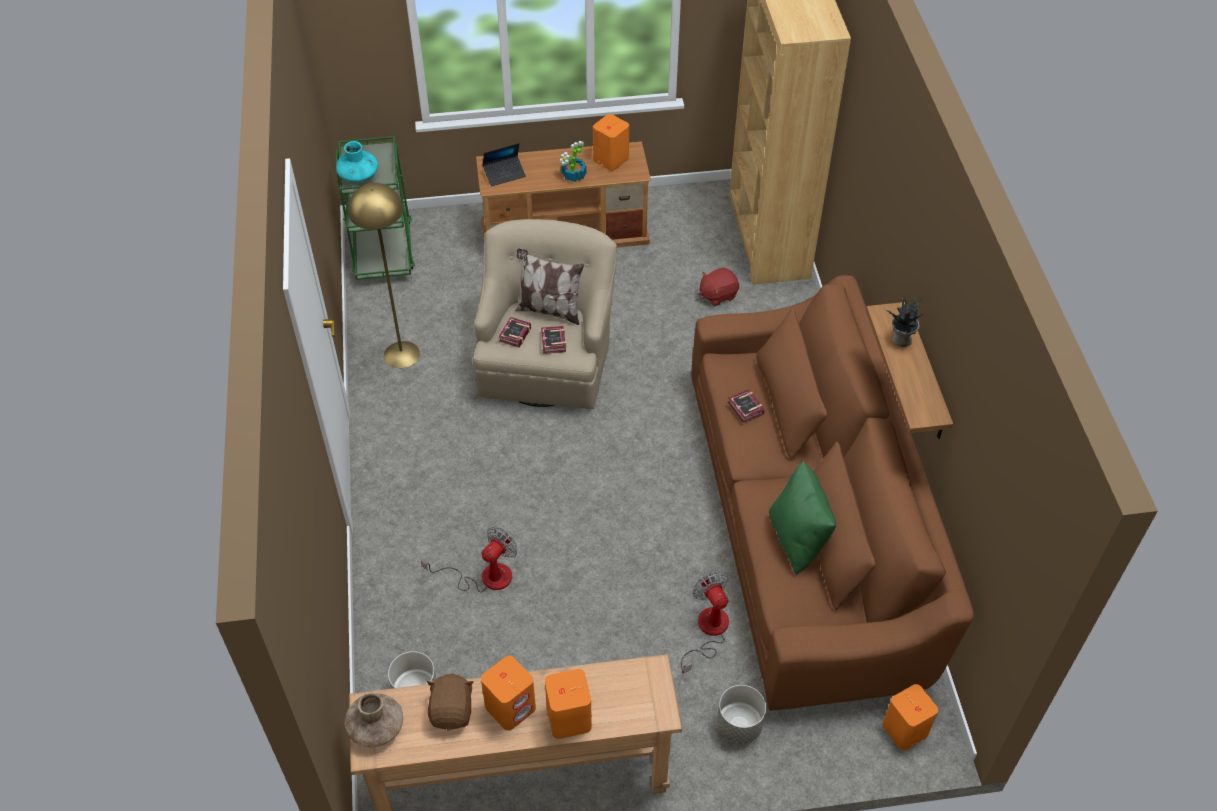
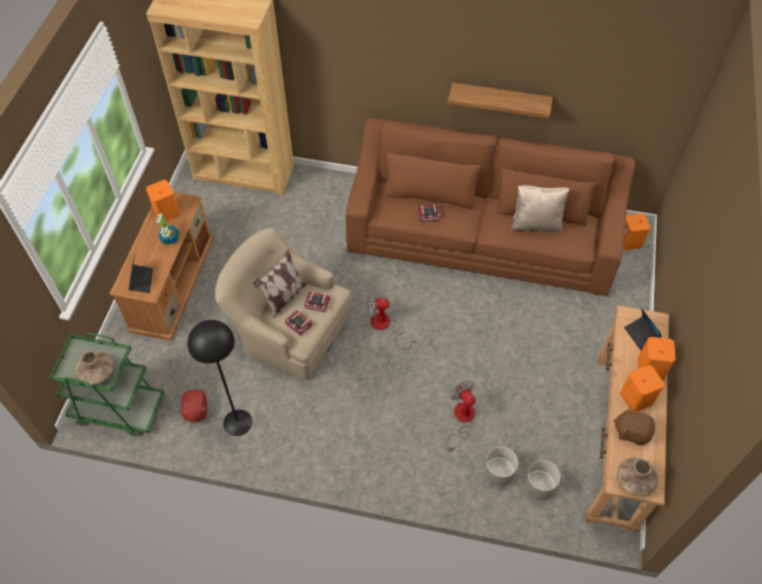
camera: 70 degrees left, 5 degrees up
turquoise vase [336,141,378,182] -> brown vase [75,351,114,385]
yellow floor lamp [348,183,420,368] -> black floor lamp [187,320,252,436]
fan [681,572,729,674] -> fan moved to [367,292,415,349]
red plush toy [699,267,739,306] -> red plush toy moved to [179,390,207,423]
grey planter [717,685,766,744] -> grey planter moved to [484,447,518,486]
green pillow [769,461,836,575] -> beige pillow [511,185,569,234]
potted plant [884,297,926,347] -> none
none -> laptop [624,308,662,351]

